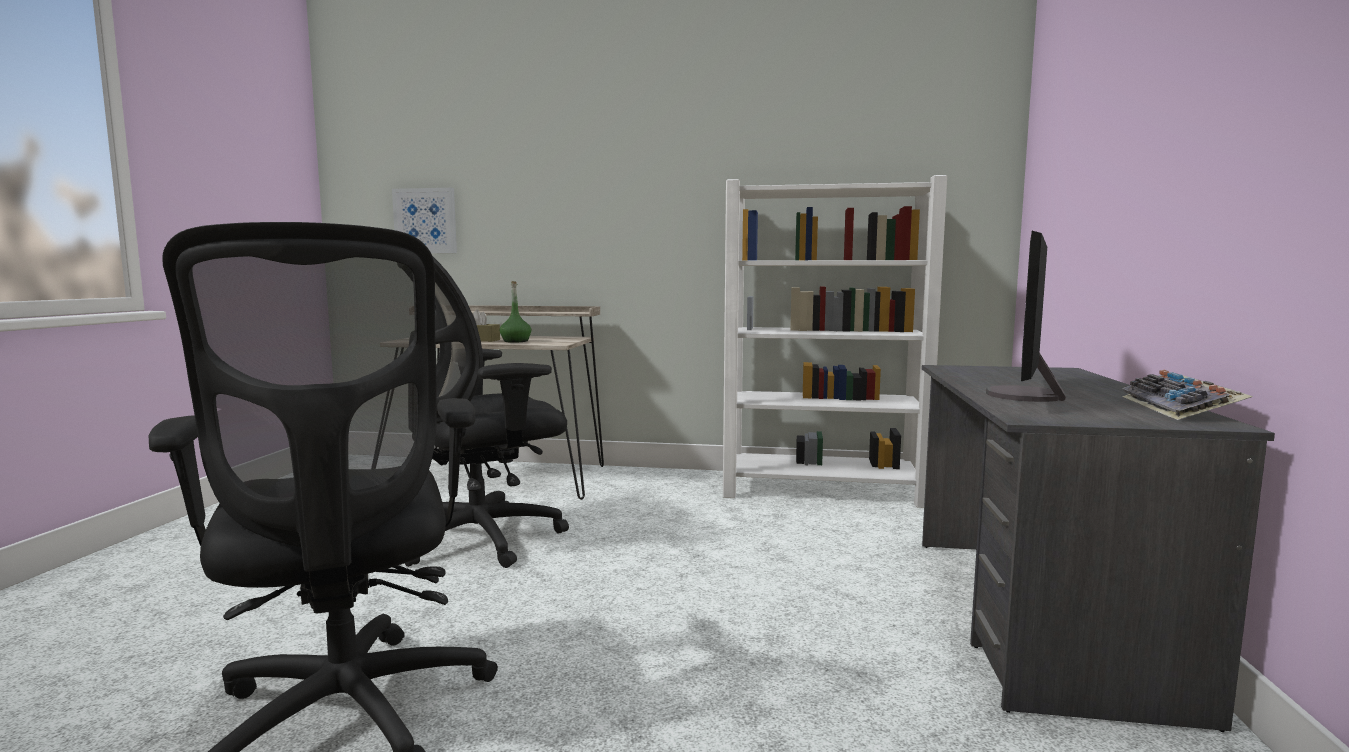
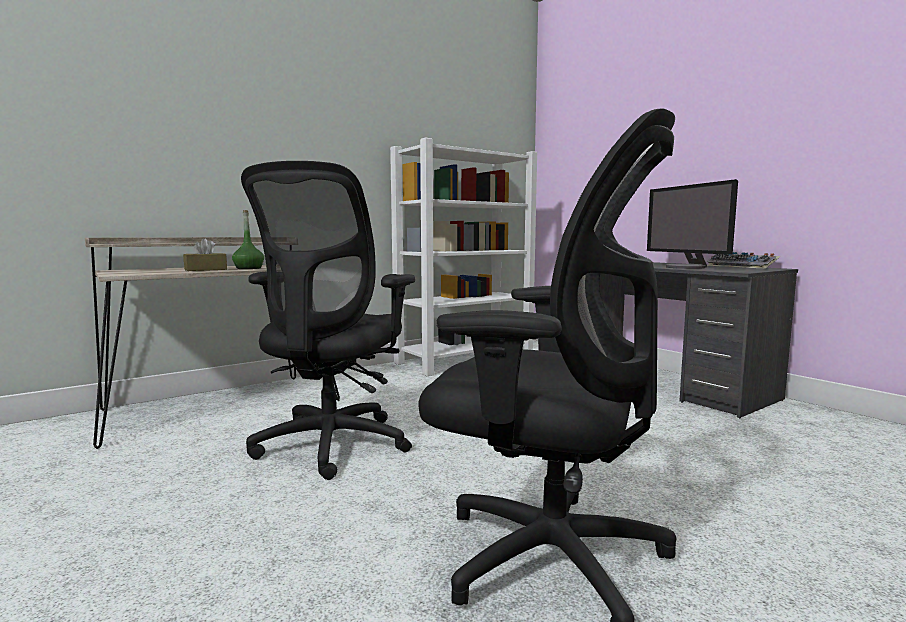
camera: 45 degrees left, 0 degrees up
picture [392,188,457,253] -> none

